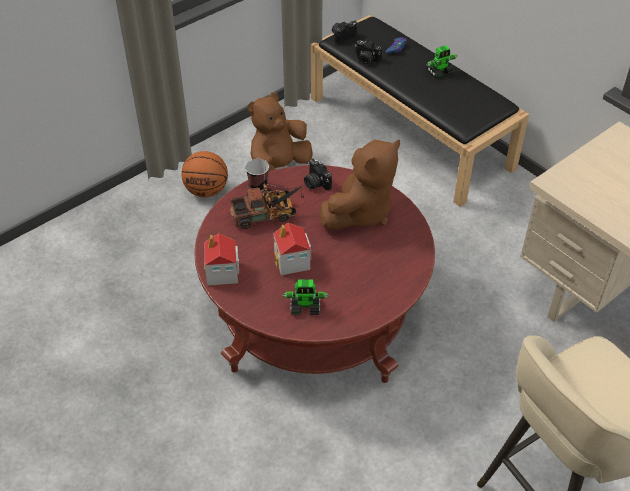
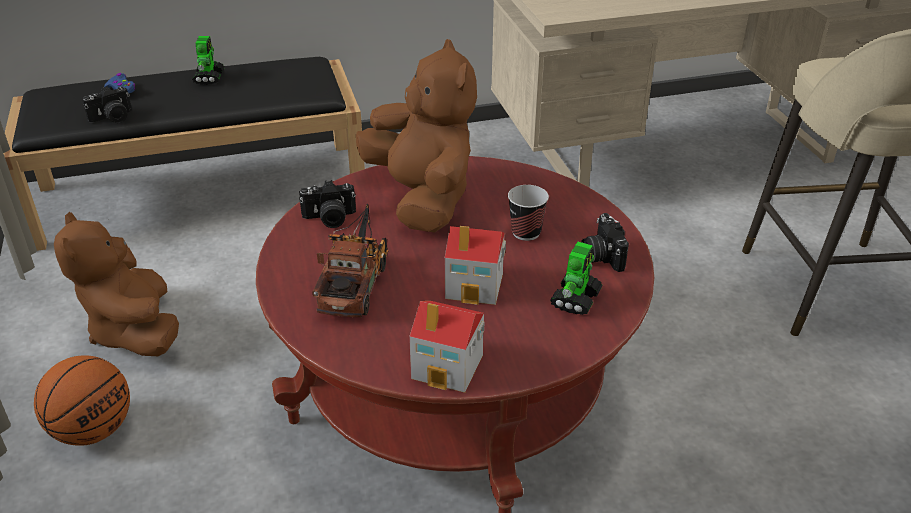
camera: 65 degrees left, 10 degrees down
cup [245,159,269,191] -> cup moved to [508,185,549,241]
camera [332,20,357,44] -> camera moved to [581,213,629,272]

